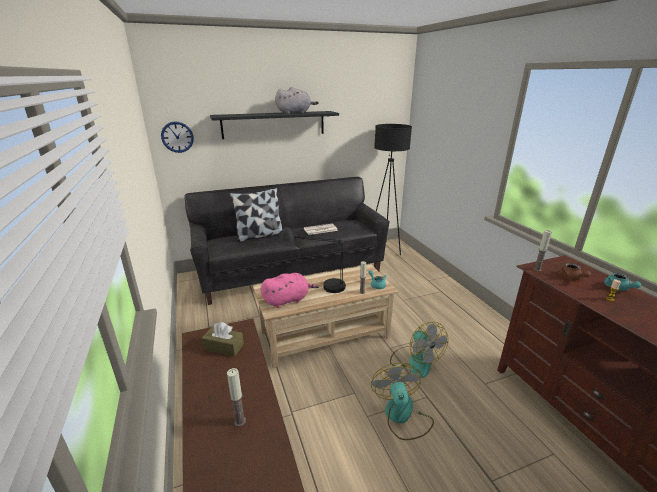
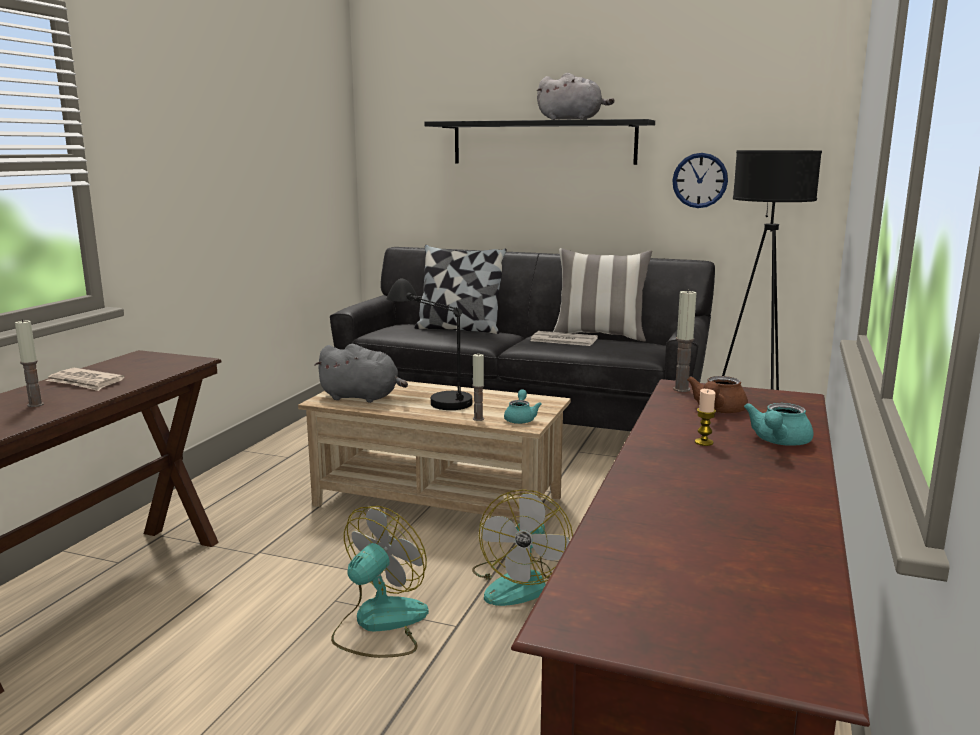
camera: 40 degrees right, 10 degrees down
wall clock [161,122,194,153] -> wall clock moved to [672,153,728,208]
brown tissue box [202,322,244,356] -> none
pink plush toy [261,273,319,308] -> grey plush toy [314,344,408,403]
none -> newspaper [46,368,125,391]
none -> pillow [553,248,652,342]

